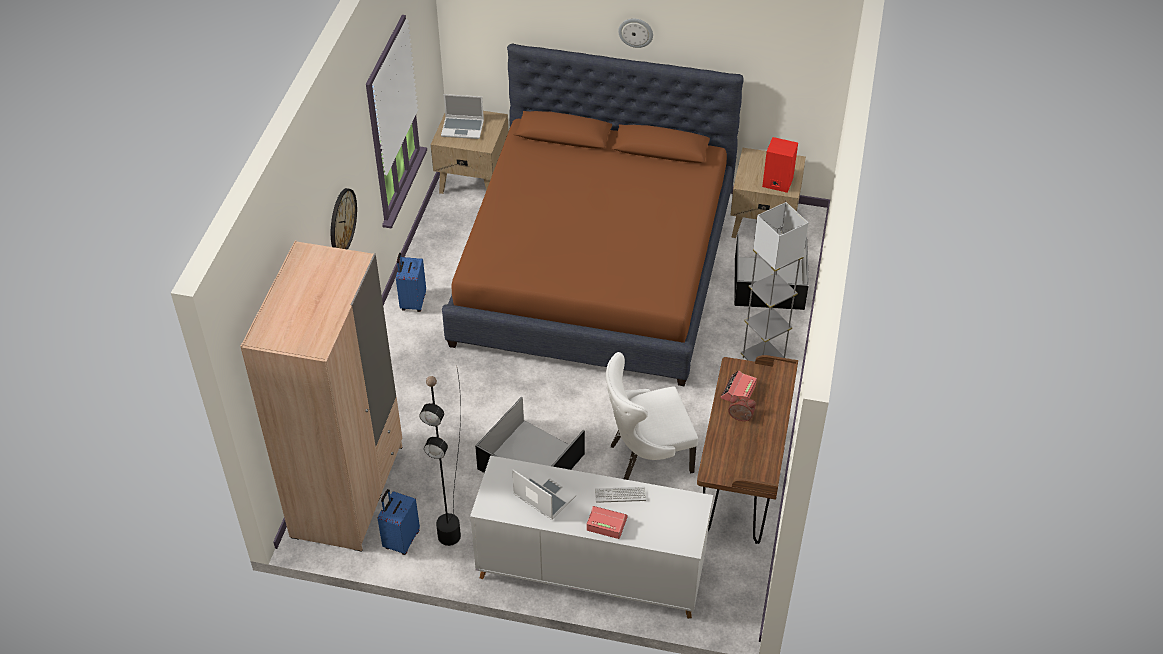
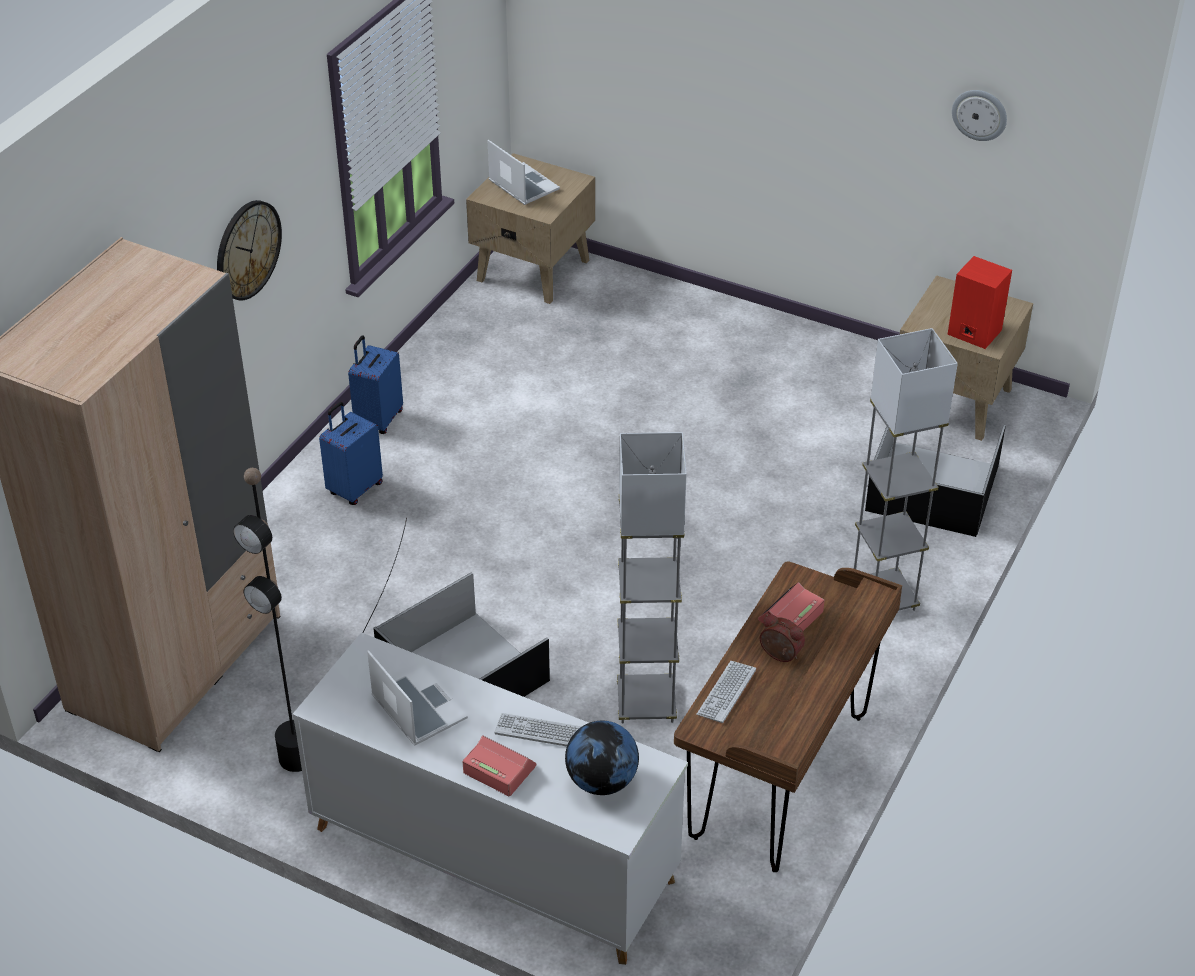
camera: 15 degrees right, 5 degrees down
blue suitcase [377,489,420,555] -> blue suitcase moved to [319,402,383,505]
laptop [441,94,484,139] -> laptop turned 150 degrees counterclockwise [488,140,560,205]
brown bed [442,43,744,386] -> none
white chair [606,352,698,480] -> grey floor lamp [617,432,687,724]
wall clock [618,19,653,48] -> wall clock moved to [952,90,1007,141]
none -> globe [565,721,639,795]
none -> keyboard [696,661,756,723]

